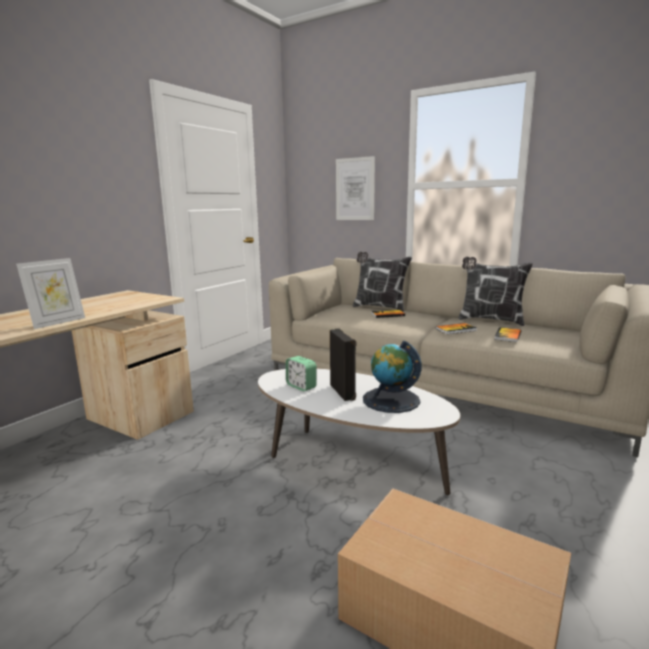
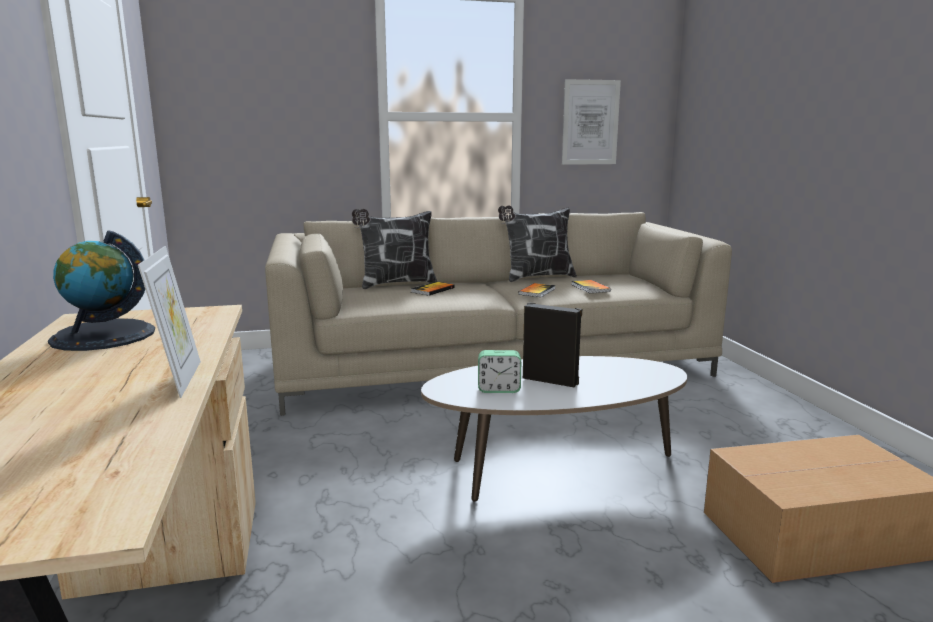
camera: 45 degrees left, 0 degrees up
picture [336,156,375,220] -> picture moved to [562,79,621,165]
globe [363,340,422,413] -> globe moved to [48,231,155,351]

